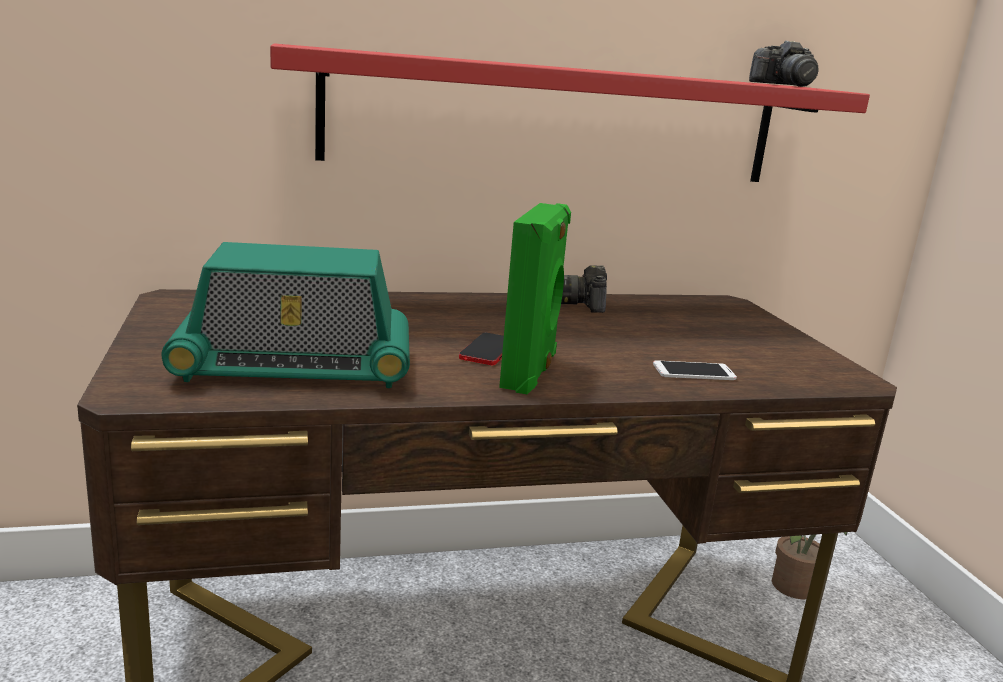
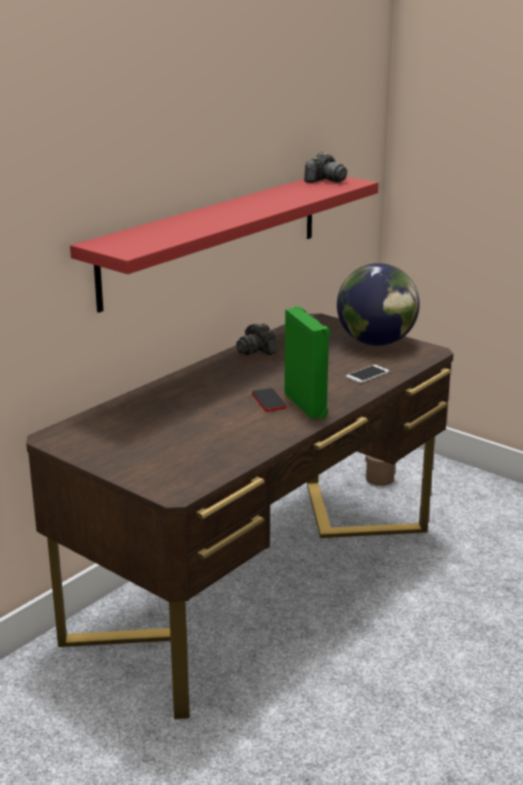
camera: 35 degrees left, 5 degrees up
radio [161,242,410,388] -> none
none -> globe [337,263,420,346]

